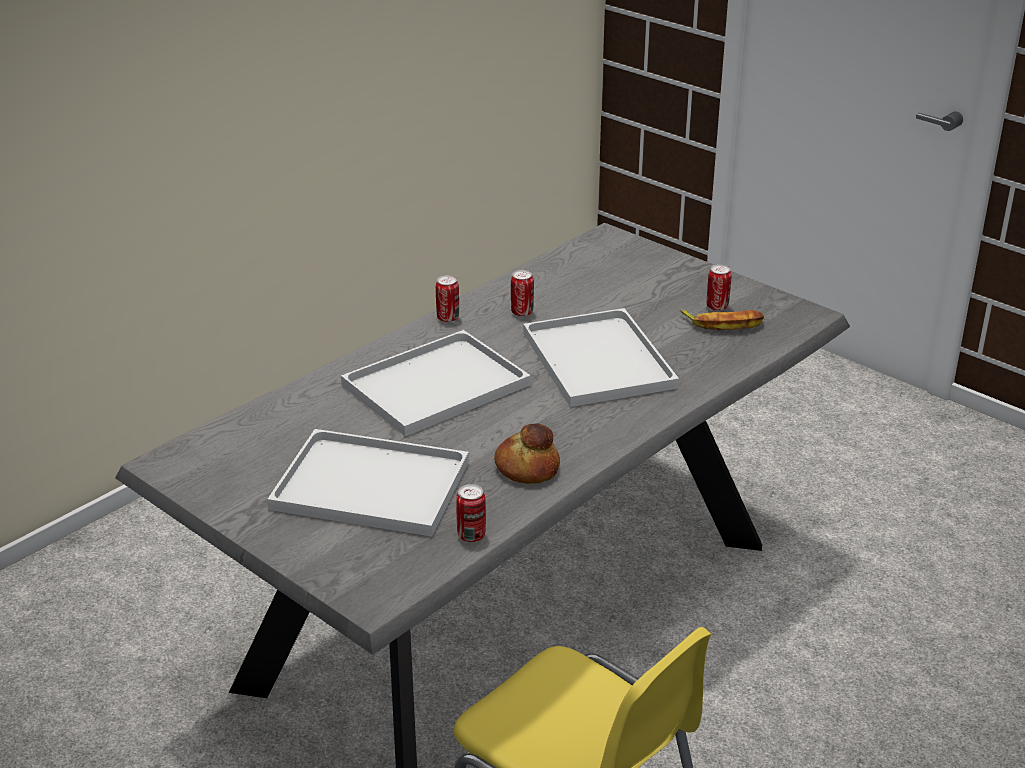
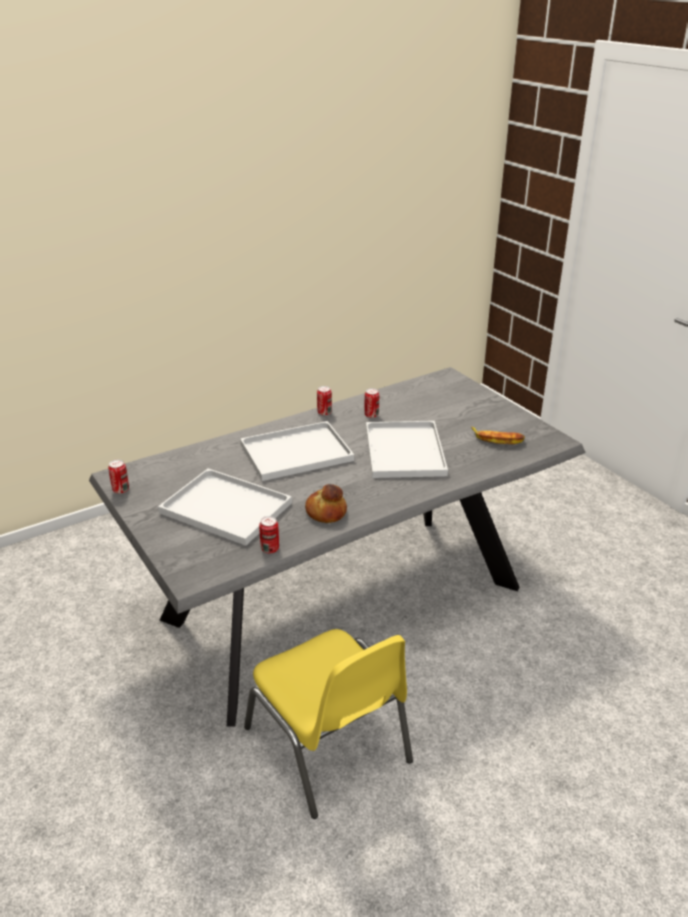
camera: 15 degrees right, 0 degrees up
can [707,264,732,311] -> can moved to [108,460,129,494]

